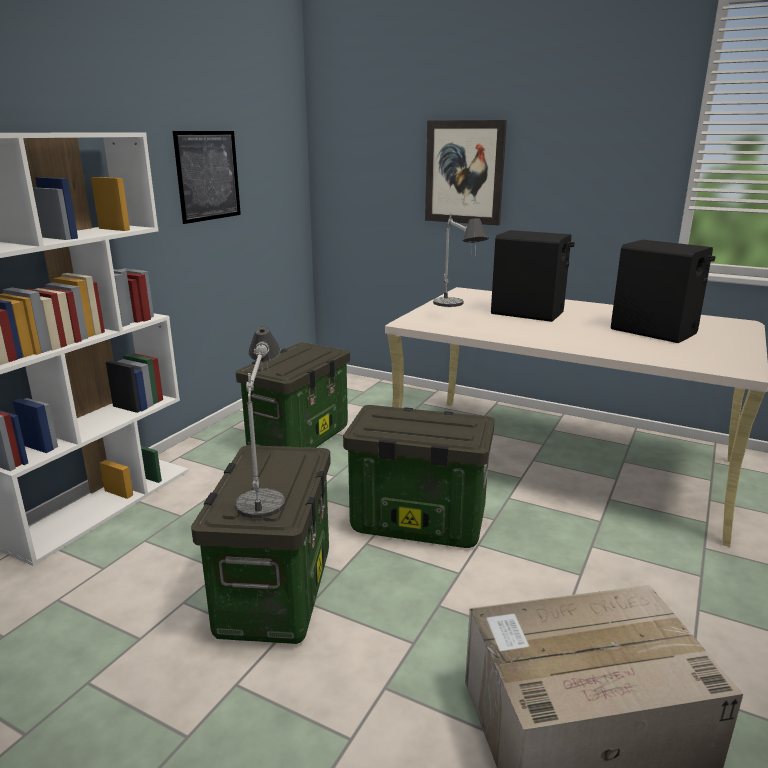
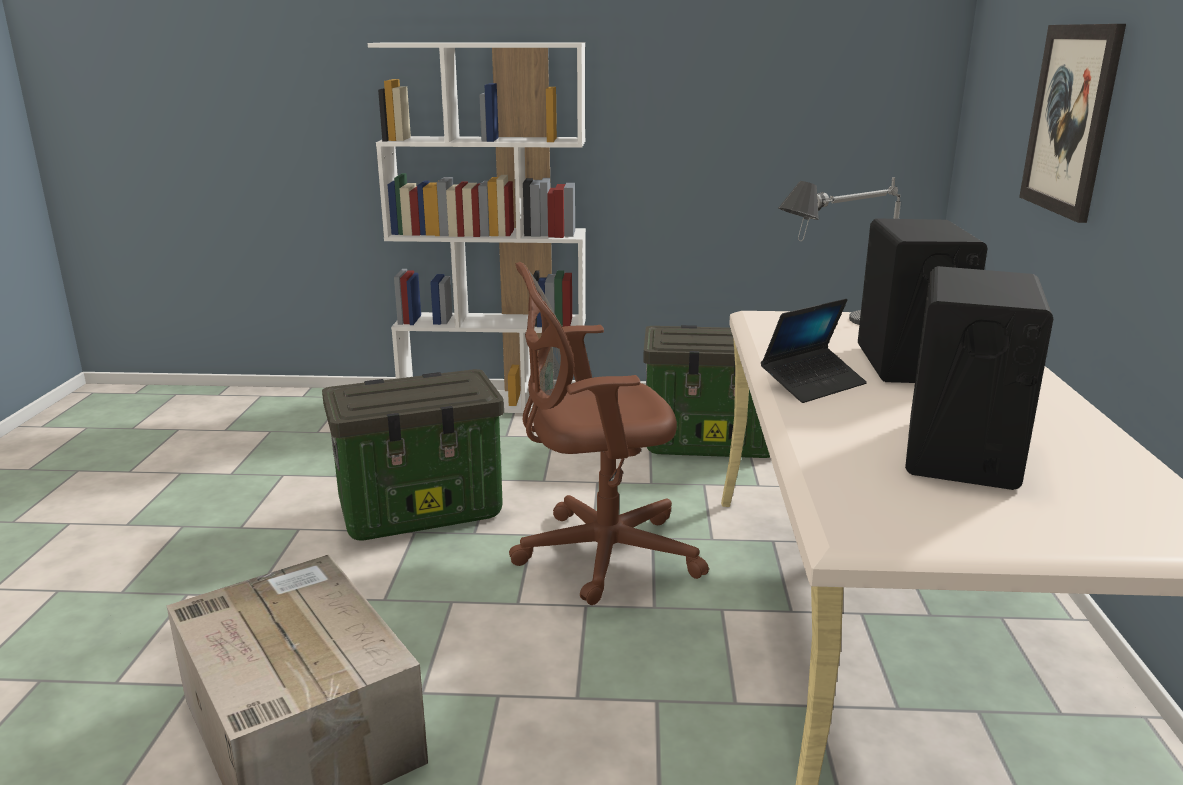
camera: 65 degrees right, 0 degrees up
picture [173,131,241,224] -> none
table lamp [235,326,285,518] -> none
storage box [343,405,495,548] -> brown office chair [509,262,709,605]
none -> laptop [761,299,867,403]

